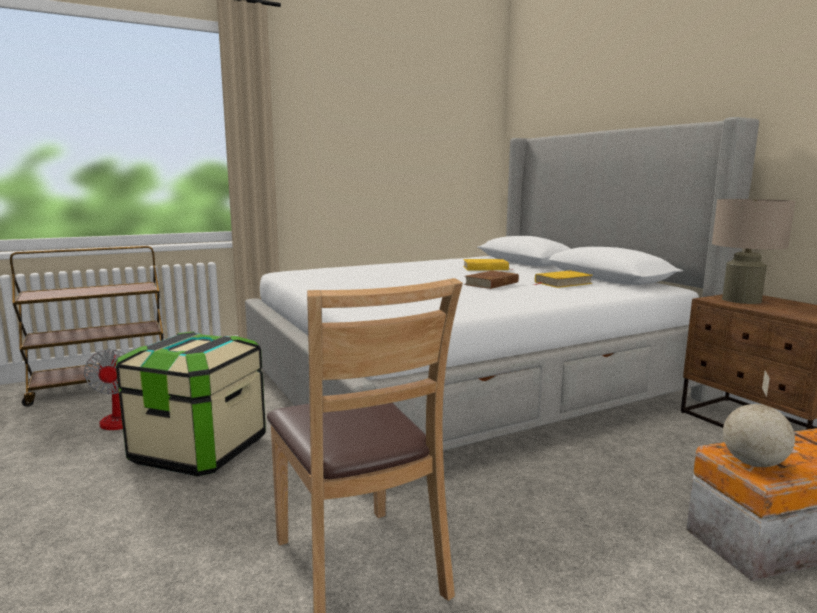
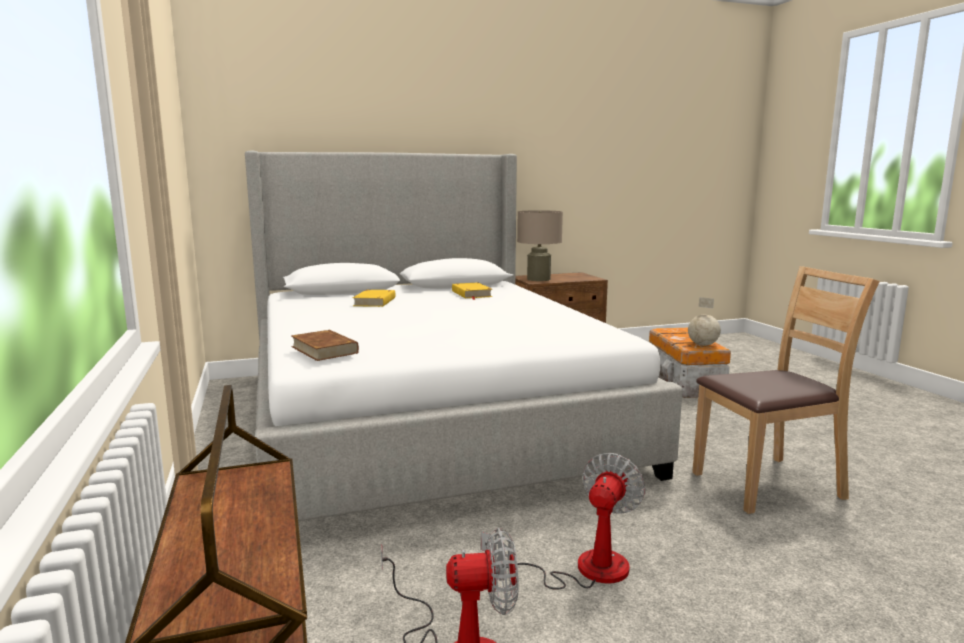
camera: 80 degrees left, 0 degrees up
storage box [116,332,266,476] -> fan [481,453,646,590]
brown book [464,271,519,289] -> brown book moved to [291,330,359,361]

